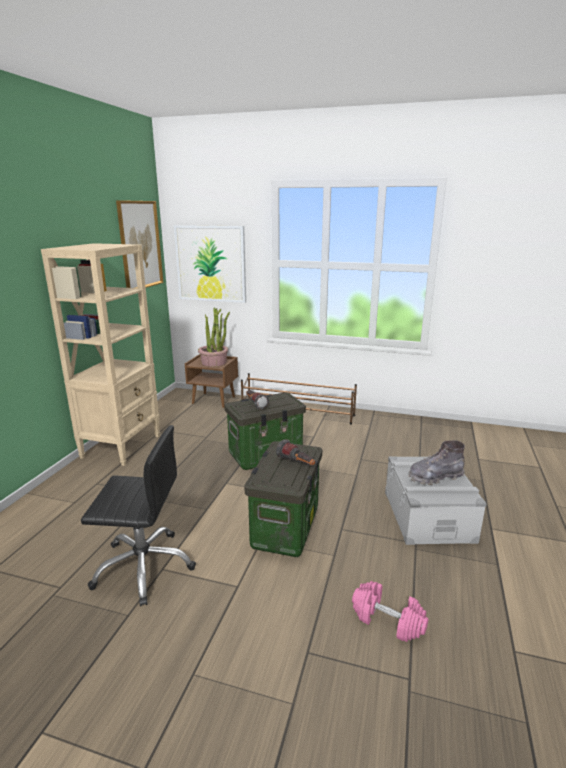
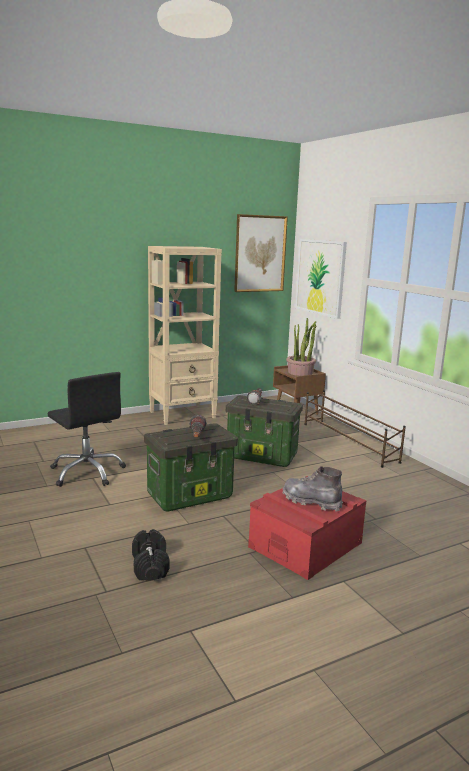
camera: 45 degrees right, 5 degrees down
pink dumbbell [352,581,428,642] -> black dumbbell [132,529,170,581]
grey storage box [385,456,487,545] -> red storage box [248,476,367,580]

